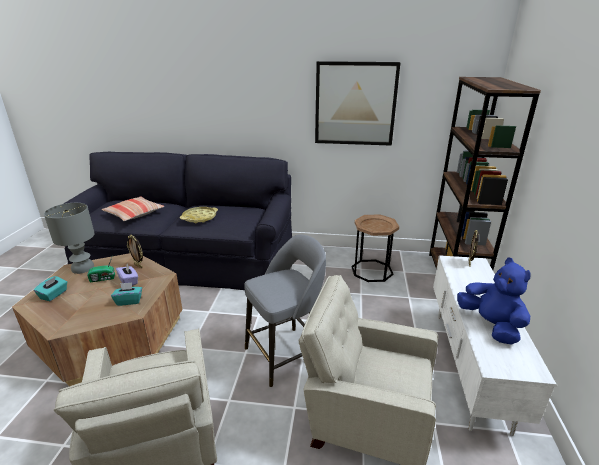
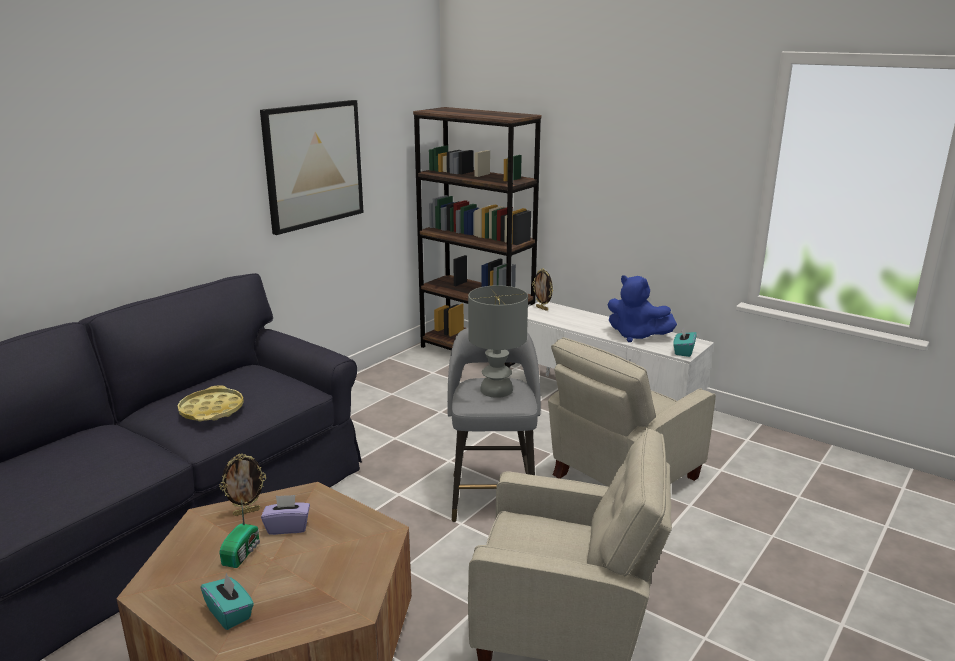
camera: 60 degrees left, 5 degrees down
grey table lamp [44,203,95,274] -> grey table lamp moved to [468,285,528,398]
pillow [101,196,164,221] -> none
turquoise tissue box [111,282,142,306] -> turquoise tissue box moved to [673,328,697,357]
brown side table [352,214,399,282] -> none
blue plush toy [457,257,531,344] -> blue plush toy turned 150 degrees counterclockwise [607,275,677,342]

